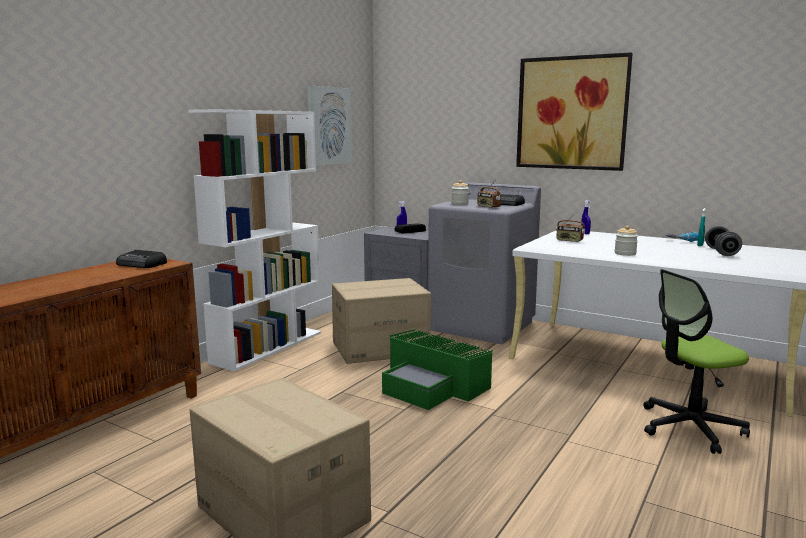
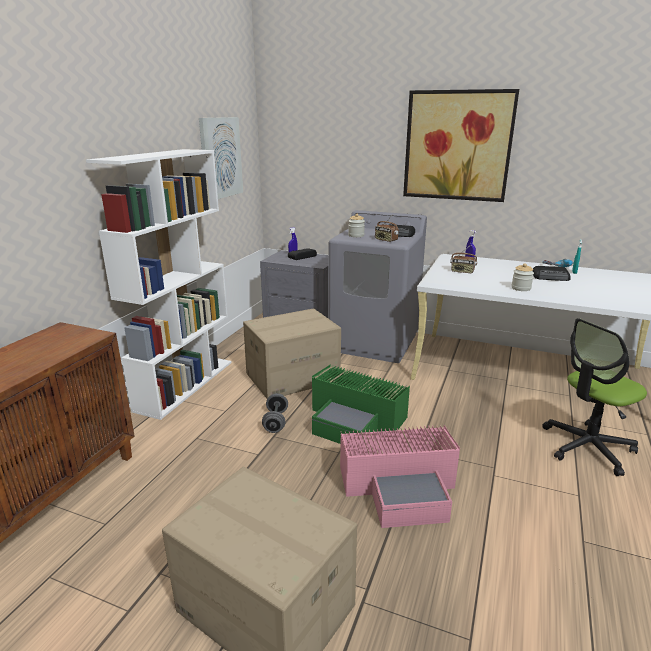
camera: 10 degrees left, 10 degrees up
radio [116,250,167,268] -> radio moved to [533,266,571,281]
grey dumbbell [705,226,742,256] -> grey dumbbell moved to [262,393,288,433]
none -> pink storage box [340,425,460,528]

